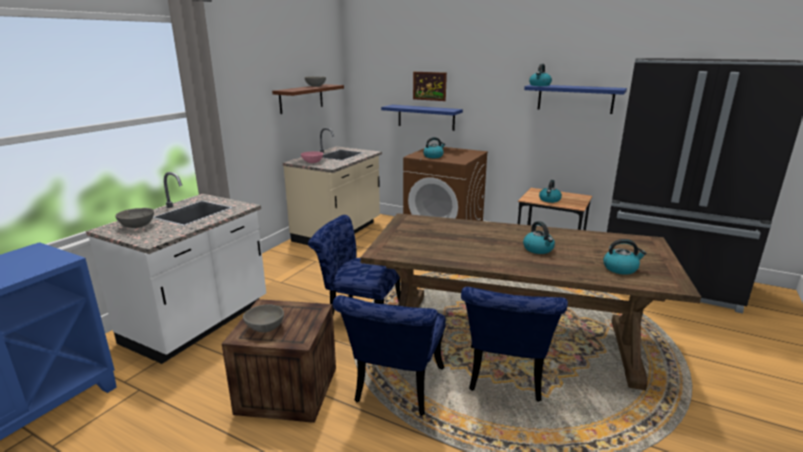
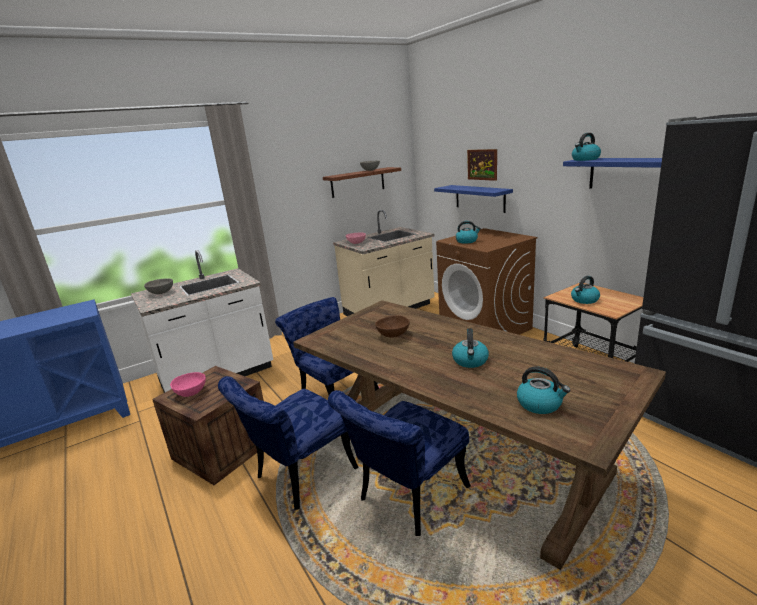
camera: 30 degrees right, 0 degrees up
grey bowl [243,304,284,332] -> pink bowl [170,372,206,397]
none -> brown bowl [375,315,410,338]

